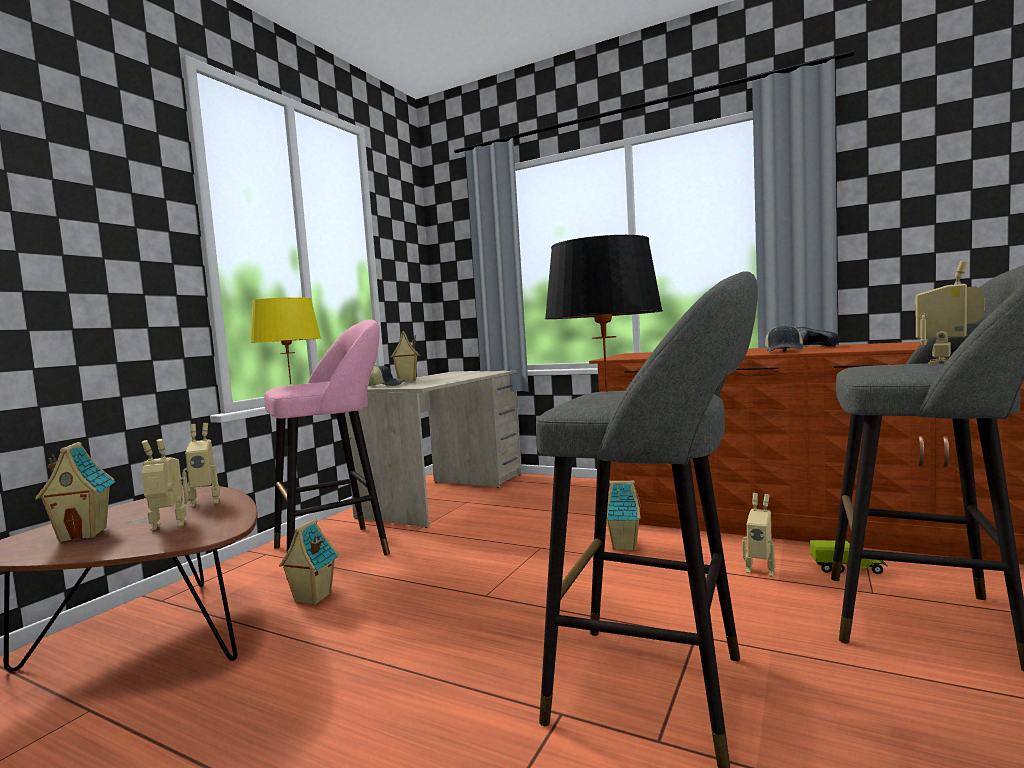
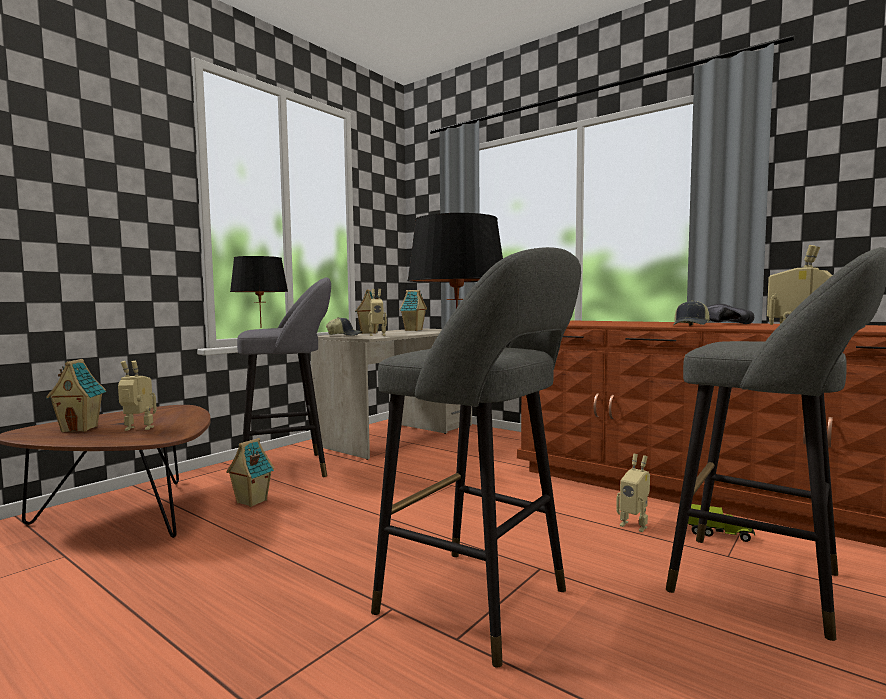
camera: 10 degrees right, 0 degrees up
toy robot [182,423,220,507] -> toy robot moved to [369,289,387,336]
yellow table lamp [250,297,321,384] -> black table lamp [230,256,288,328]
pink stool [264,319,390,579] -> grey stool [237,277,331,477]
toy house [607,481,641,550] -> toy house moved to [399,290,427,331]

